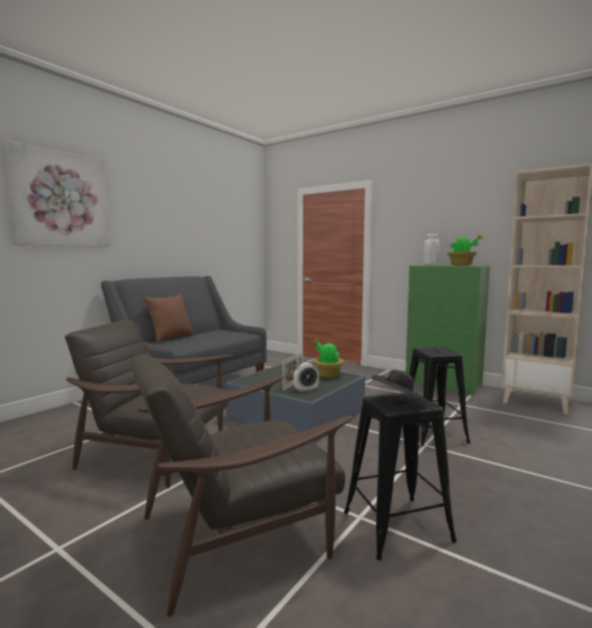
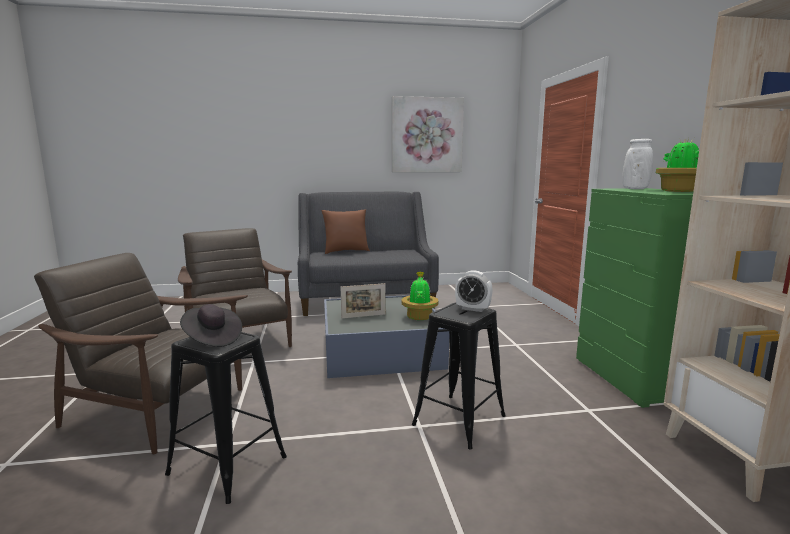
camera: 45 degrees right, 5 degrees up
picture [4,140,110,247] -> picture moved to [392,96,464,172]
alarm clock [294,363,319,392] -> alarm clock moved to [455,270,493,312]

